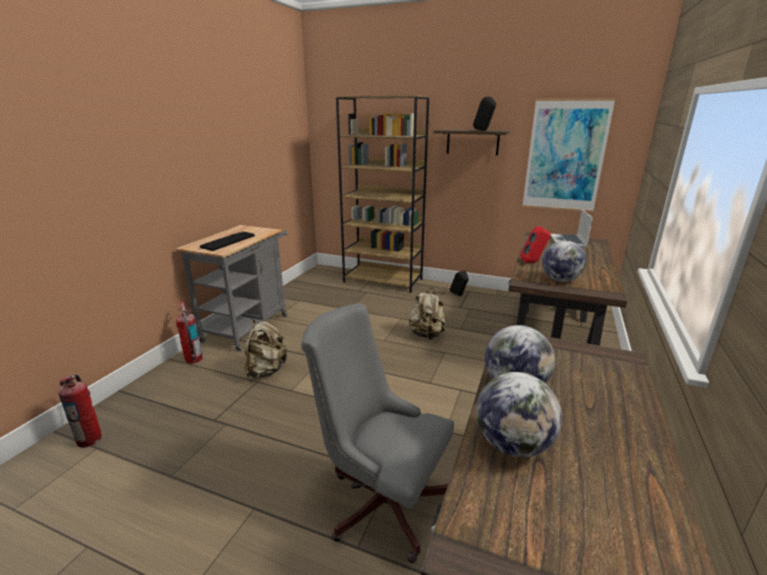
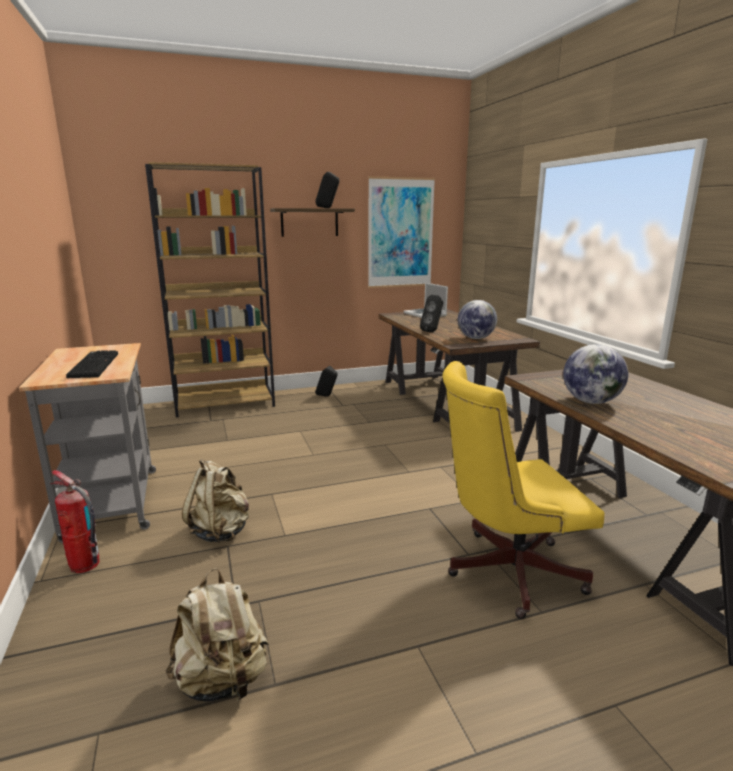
camera: 40 degrees left, 5 degrees down
fire extinguisher [59,374,102,448] -> none
grey office chair [301,303,454,563] -> yellow office chair [442,361,605,619]
beige backpack [409,288,446,340] -> beige backpack moved to [165,568,269,703]
globe [476,372,562,457] -> none
red speaker [520,226,551,263] -> black speaker [420,295,443,332]

